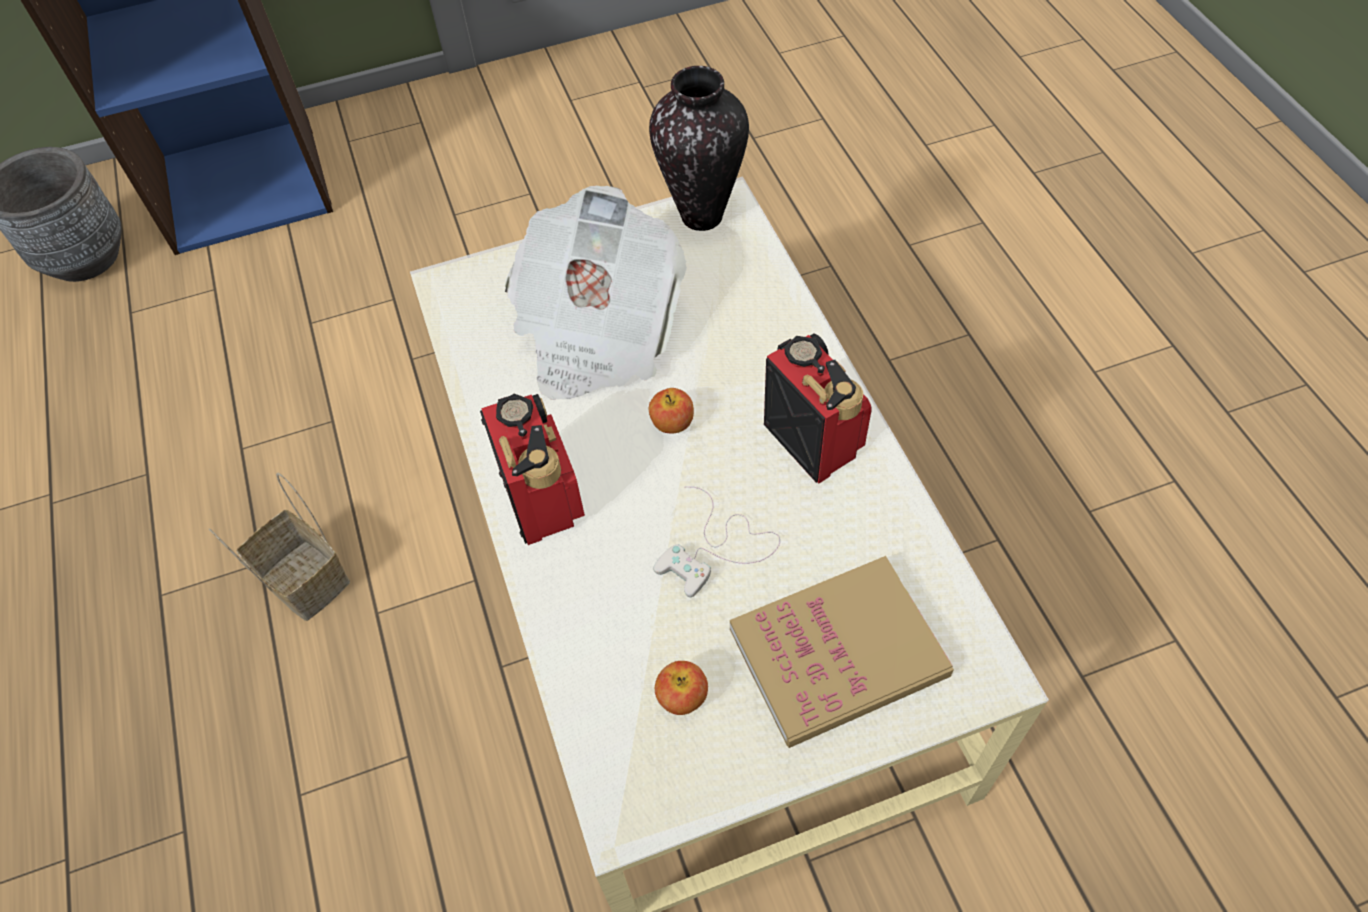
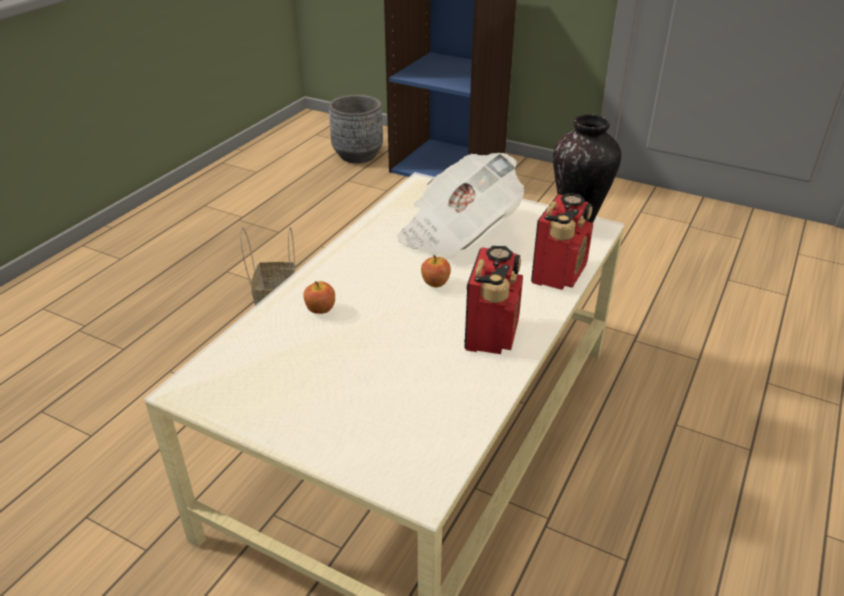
camera: 45 degrees right, 20 degrees down
radio [480,394,585,545] -> radio moved to [531,193,593,290]
white game controller [653,486,780,597] -> none
apple [655,661,708,715] -> apple moved to [303,281,335,314]
book [730,556,954,748] -> none

